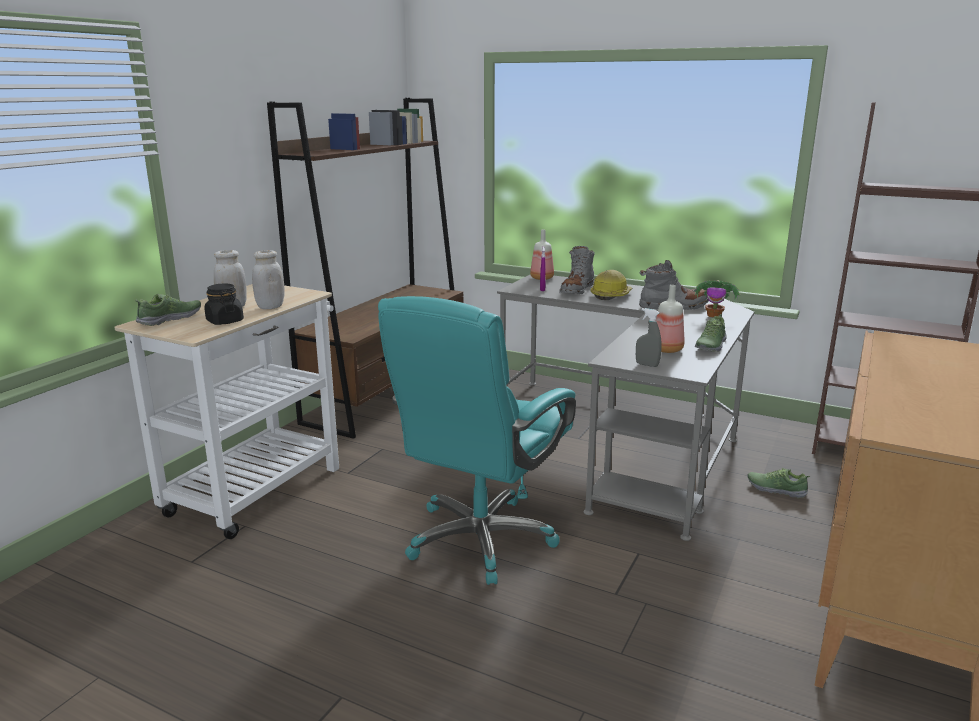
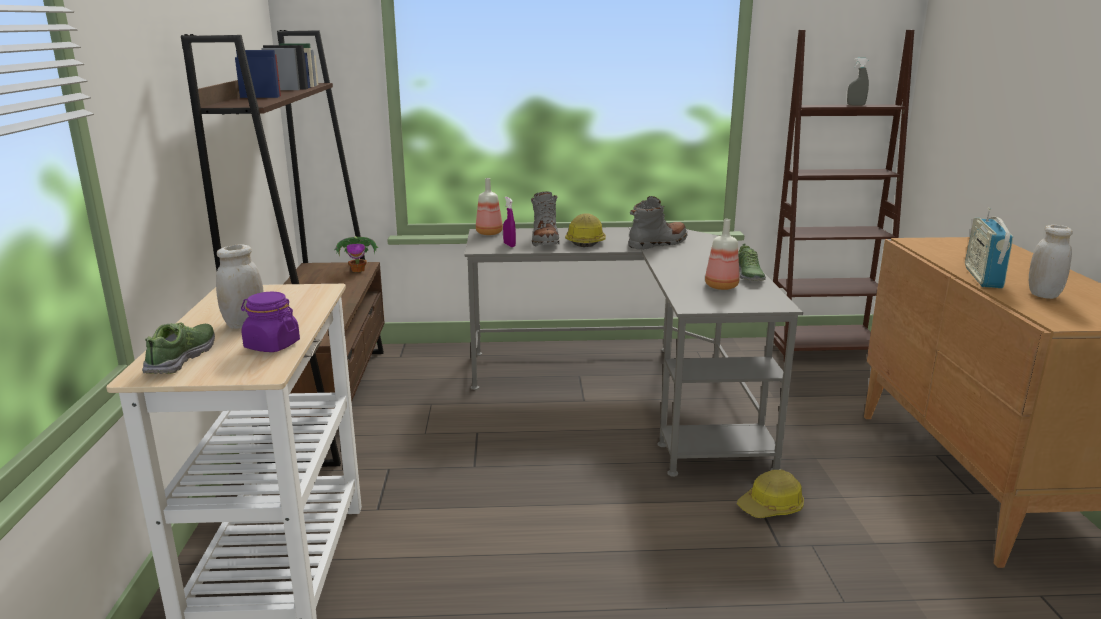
camera: 30 degrees left, 0 degrees up
black jar [204,283,244,325] -> purple jar [241,292,300,352]
white jar [252,250,285,309] -> white jar moved to [1029,225,1073,299]
turquoise office chair [378,296,576,585] -> none
grey spray bottle [636,308,662,367] -> grey spray bottle moved to [847,58,869,105]
potted plant [694,280,740,318] -> potted plant moved to [334,236,378,272]
shoe [747,468,810,498] -> none
none -> hard hat [737,470,804,518]
none -> radio [965,208,1013,288]

